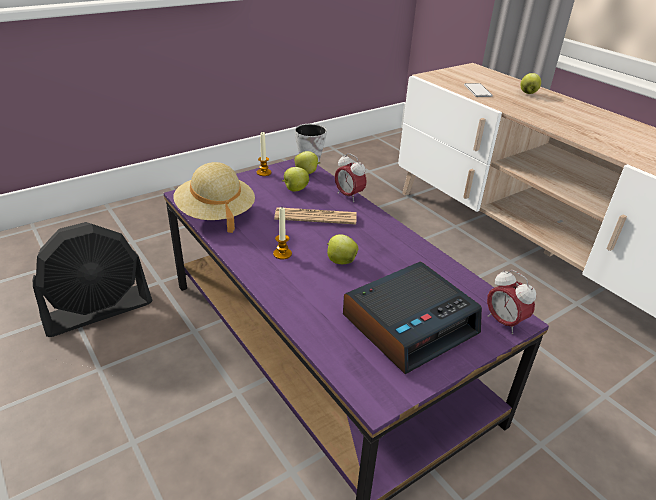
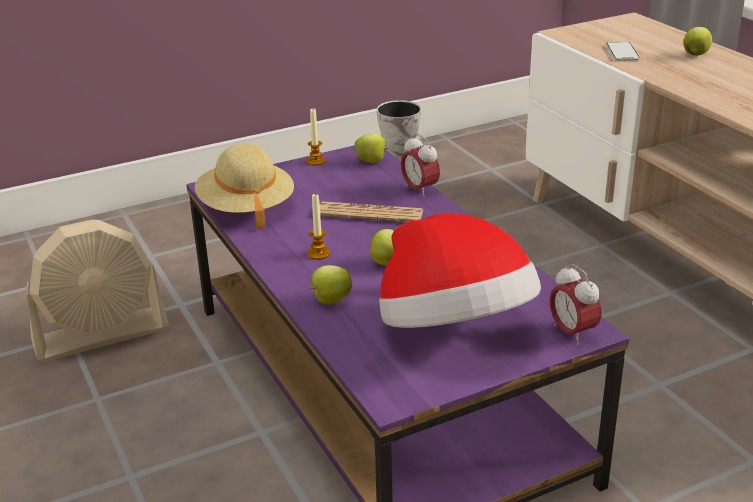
camera: 10 degrees right, 5 degrees down
black fan [33,222,153,337] -> beige fan [26,220,169,362]
apple [282,167,309,192] -> apple moved to [308,265,352,304]
alarm clock [343,262,482,374] -> hat [379,213,541,328]

